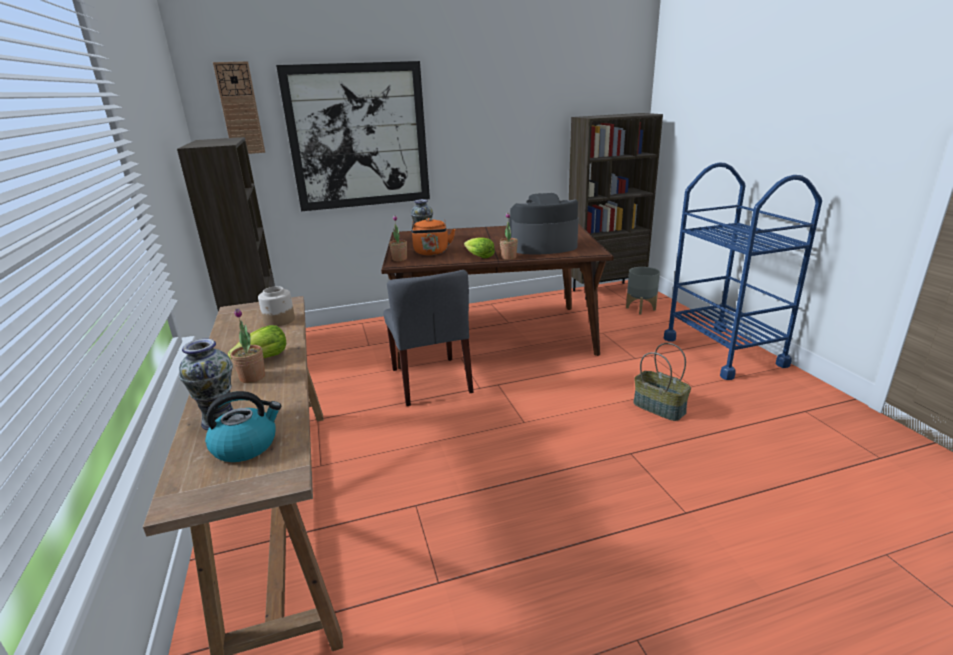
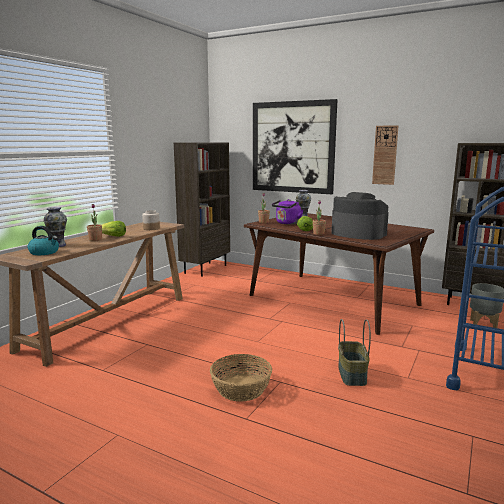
camera: 45 degrees right, 10 degrees down
wall clock [213,61,265,154] -> wall clock moved to [372,125,399,185]
grey chair [384,270,474,406] -> none
orange kettle [411,218,455,255] -> purple kettle [272,199,303,224]
none -> basket [210,354,272,402]

